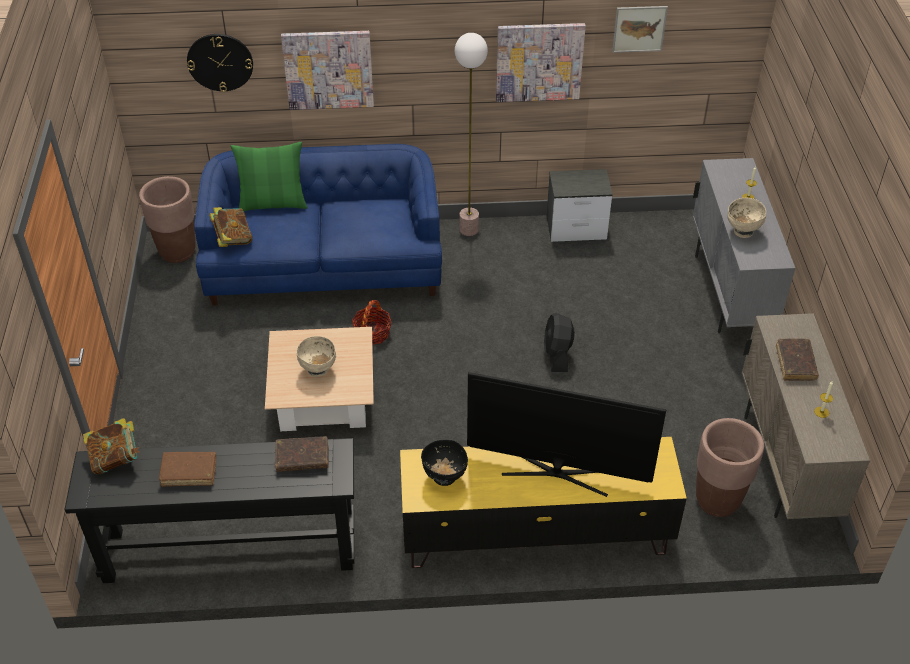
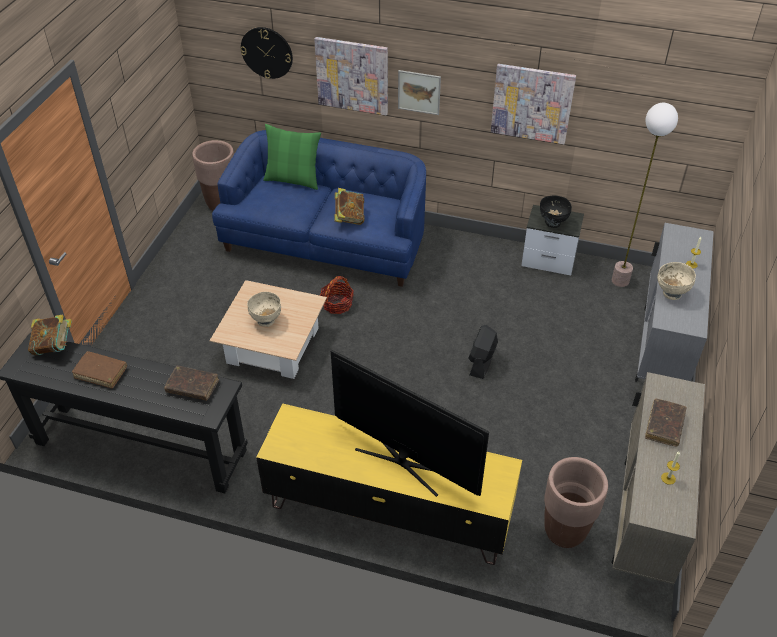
camera: 20 degrees right, 0 degrees up
book [209,207,252,247] -> book moved to [334,188,365,225]
black bowl [421,440,468,486] -> black bowl moved to [540,195,572,228]
floor lamp [455,33,488,236] -> floor lamp moved to [612,103,678,287]
picture [612,6,668,53] -> picture moved to [398,70,441,115]

